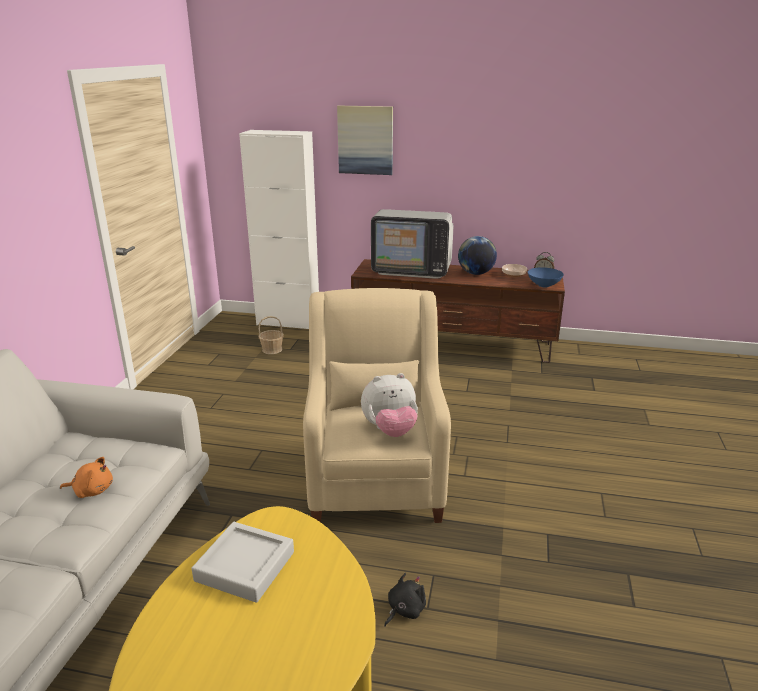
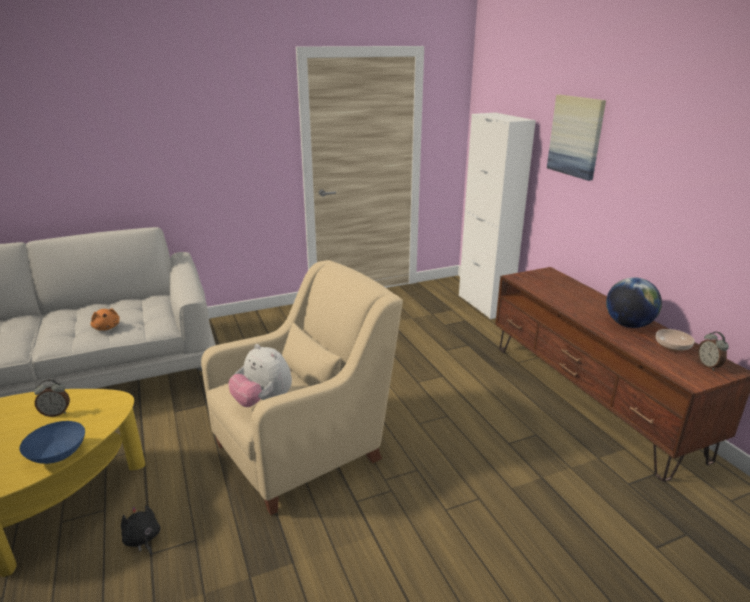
camera: 55 degrees right, 0 degrees up
grey tray [192,522,294,603] -> alarm clock [34,379,70,417]
basket [258,316,284,354] -> none
television [371,209,453,279] -> none
black plush toy [384,573,426,627] -> black plush toy turned 135 degrees counterclockwise [121,505,160,557]
blue bowl [528,267,564,287] -> blue bowl moved to [20,421,85,464]

